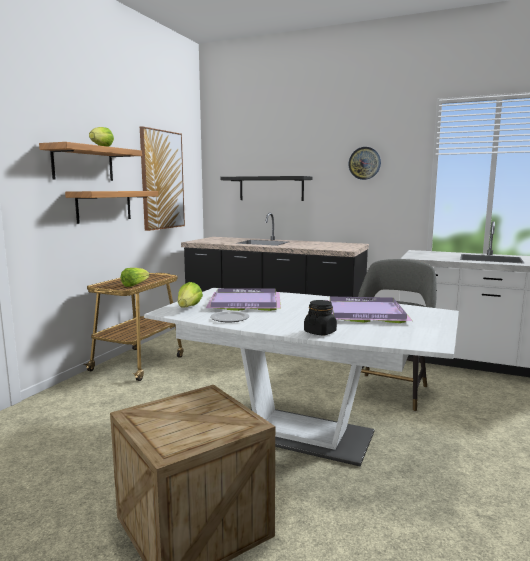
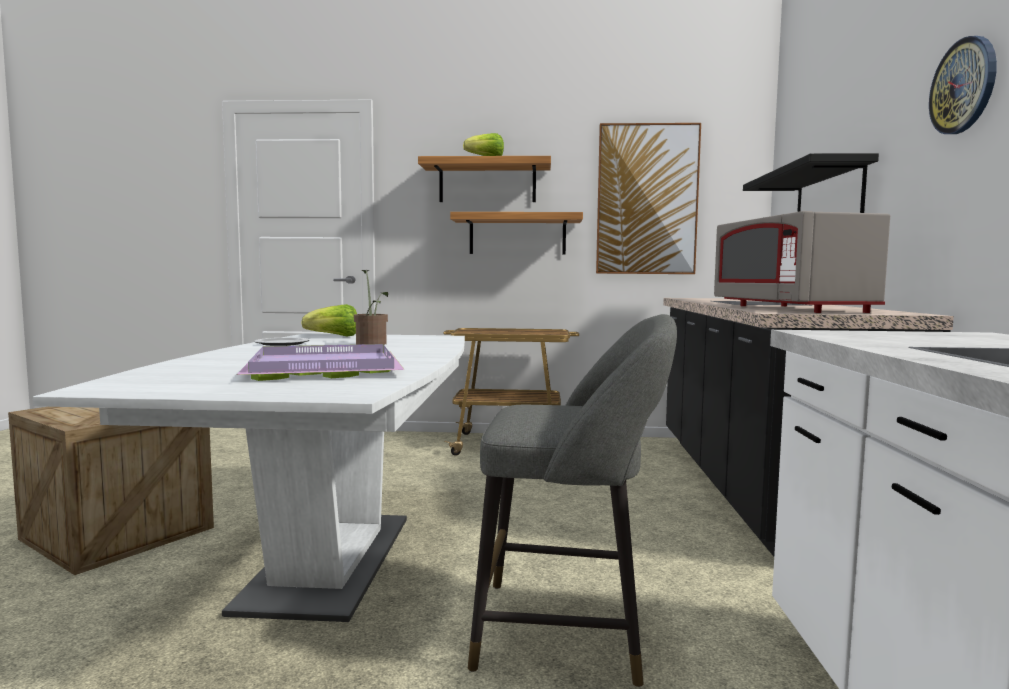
camera: 70 degrees right, 5 degrees down
lettuce [121,268,150,287] -> none
purple tray [206,288,281,311] -> potted plant [354,270,388,345]
black jar [304,300,337,335] -> none
none -> grey microwave [714,211,890,313]

